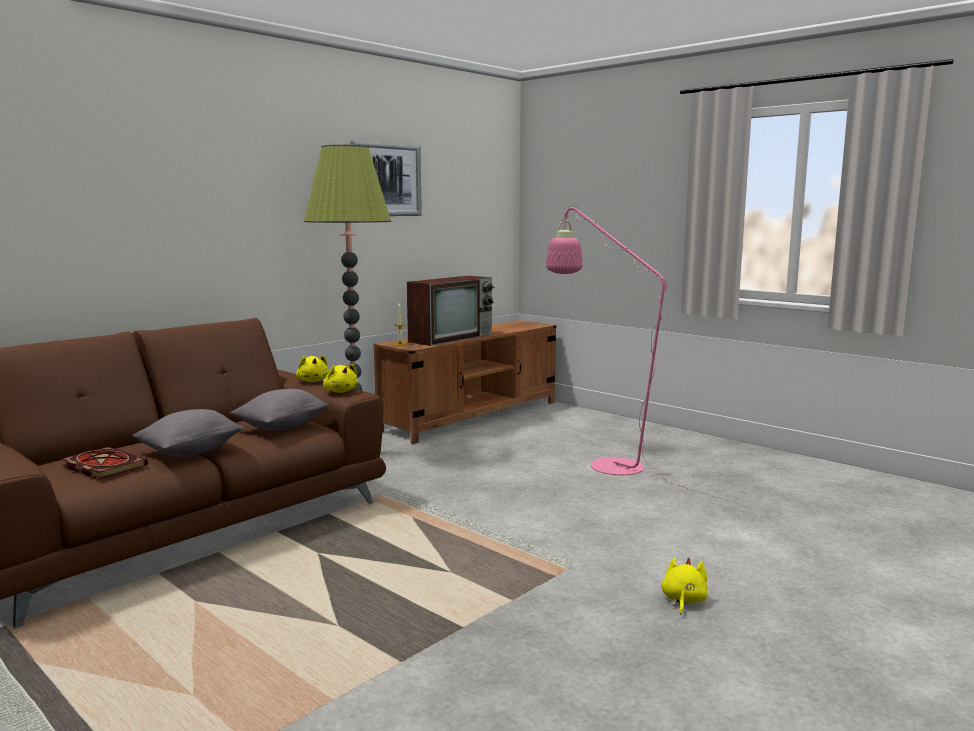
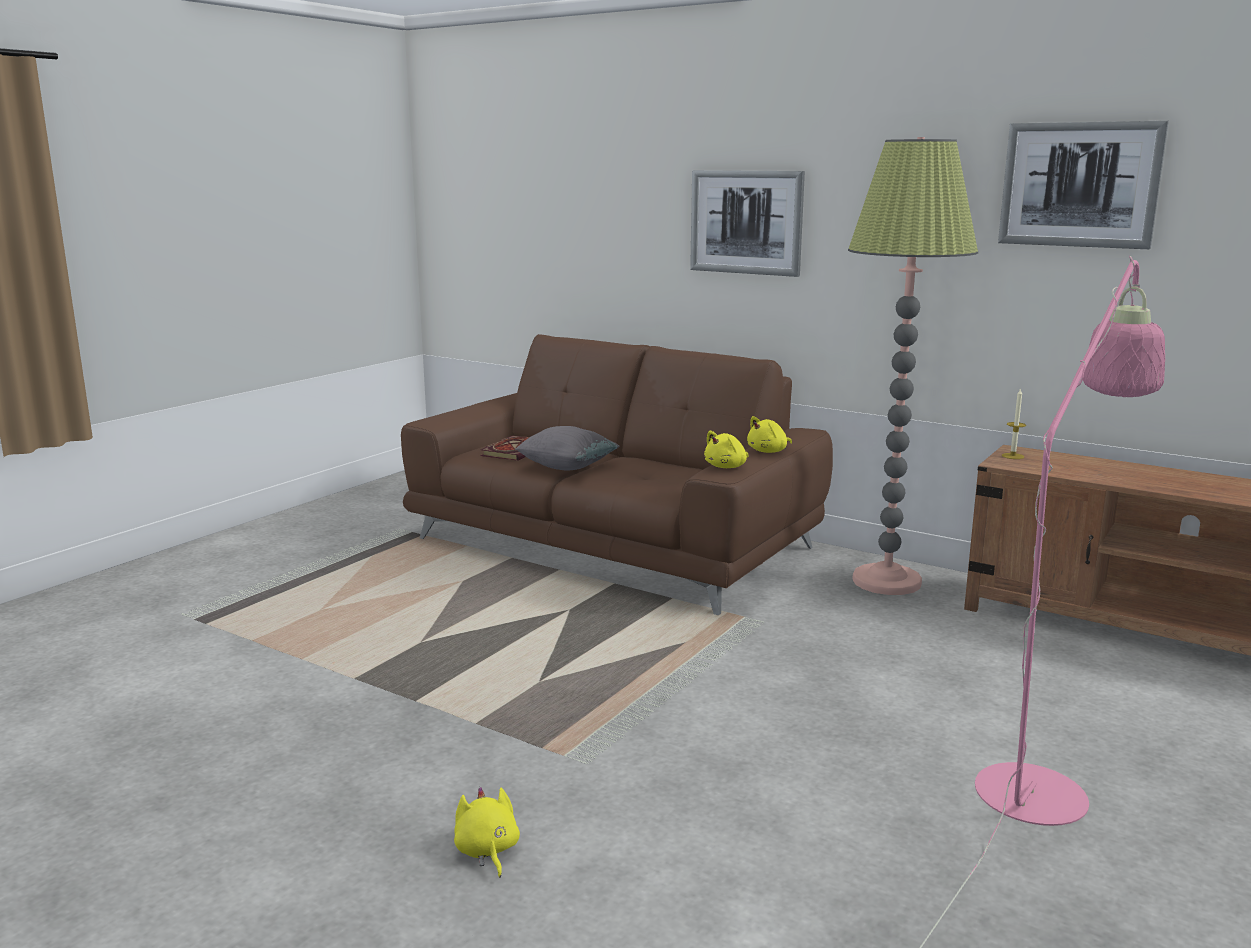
camera: 80 degrees right, 5 degrees up
grey pillow [230,389,329,431] -> none
television [407,276,494,346] -> none
yellow plush toy [661,557,707,615] -> yellow plush toy turned 120 degrees counterclockwise [454,787,520,878]
none -> picture [690,170,805,277]

